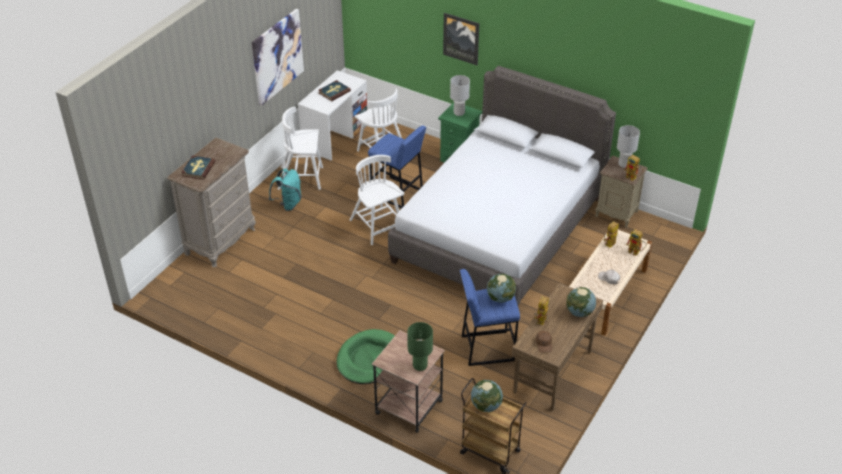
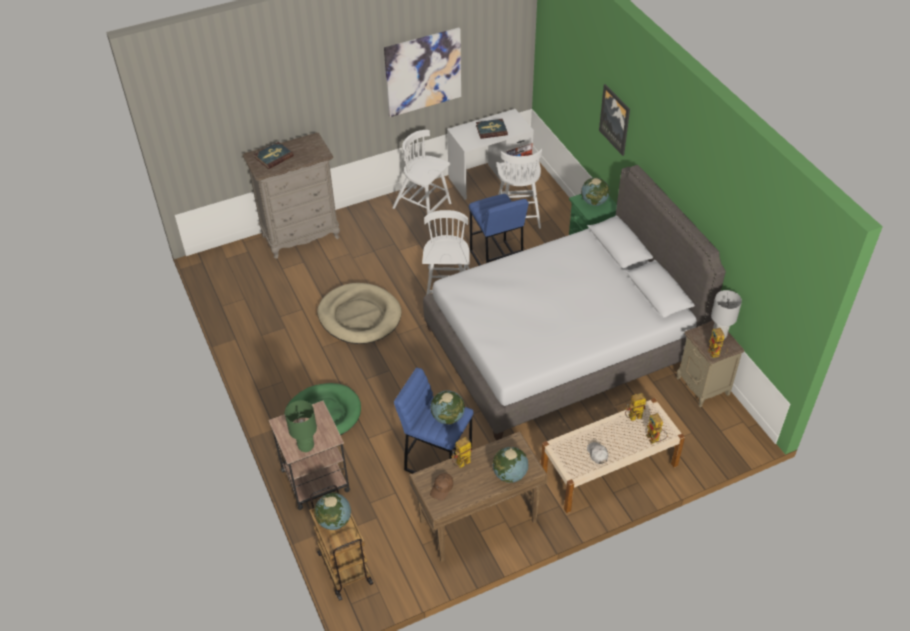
camera: 35 degrees right, 5 degrees up
turquoise backpack [269,169,302,211] -> none
grey table lamp [450,75,470,116] -> globe [581,178,610,206]
none -> beige dog bed [317,283,402,344]

